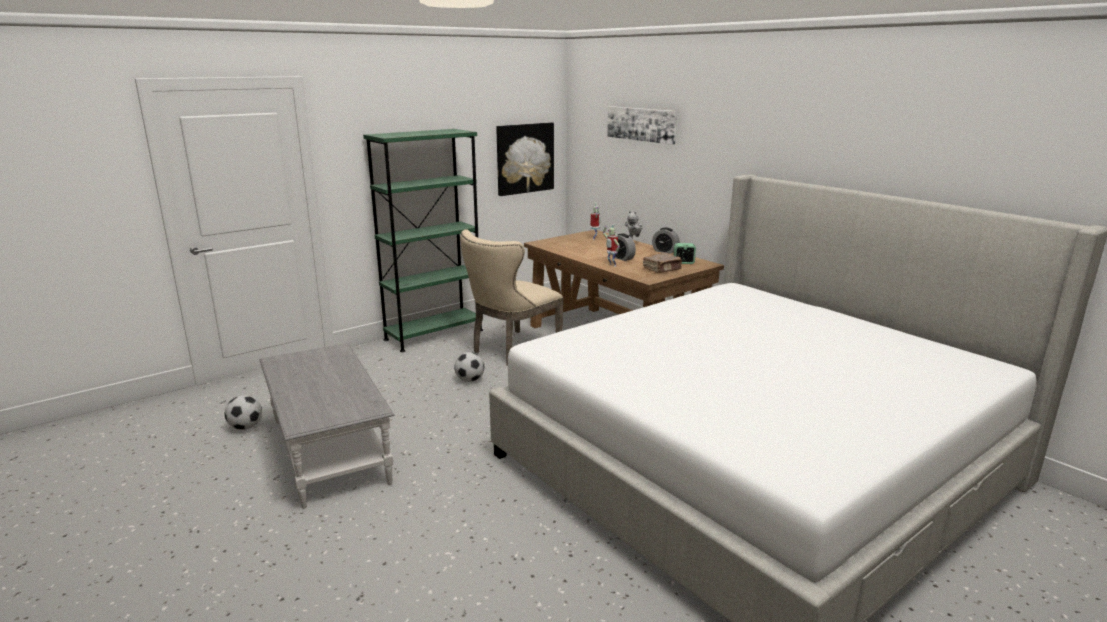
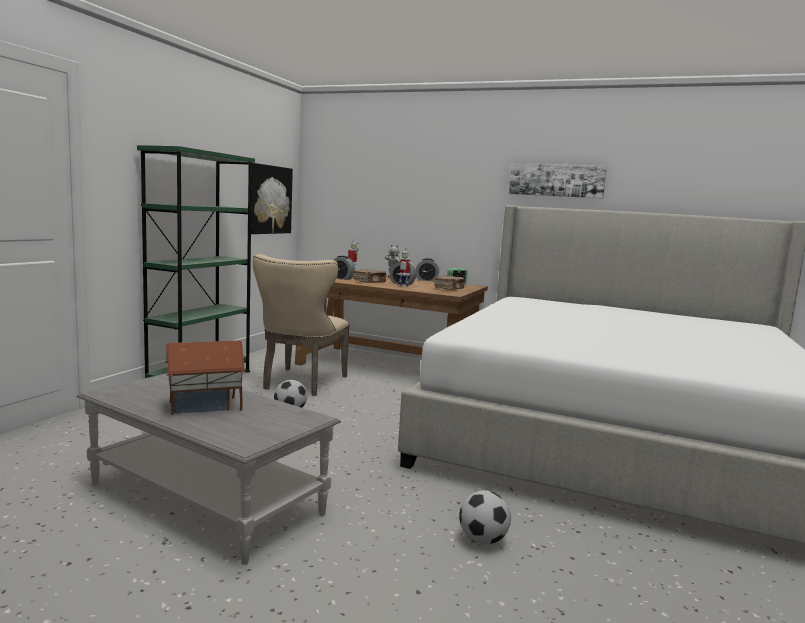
camera: 30 degrees left, 10 degrees down
football [225,395,262,430] -> football moved to [459,490,511,545]
picture [607,106,677,145] -> picture moved to [509,163,607,198]
none -> toy house [165,341,246,415]
none -> alarm clock [334,256,355,280]
none -> brown book [353,269,386,283]

